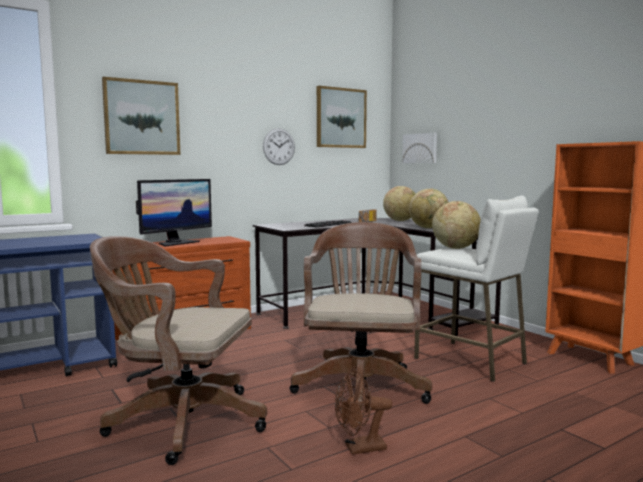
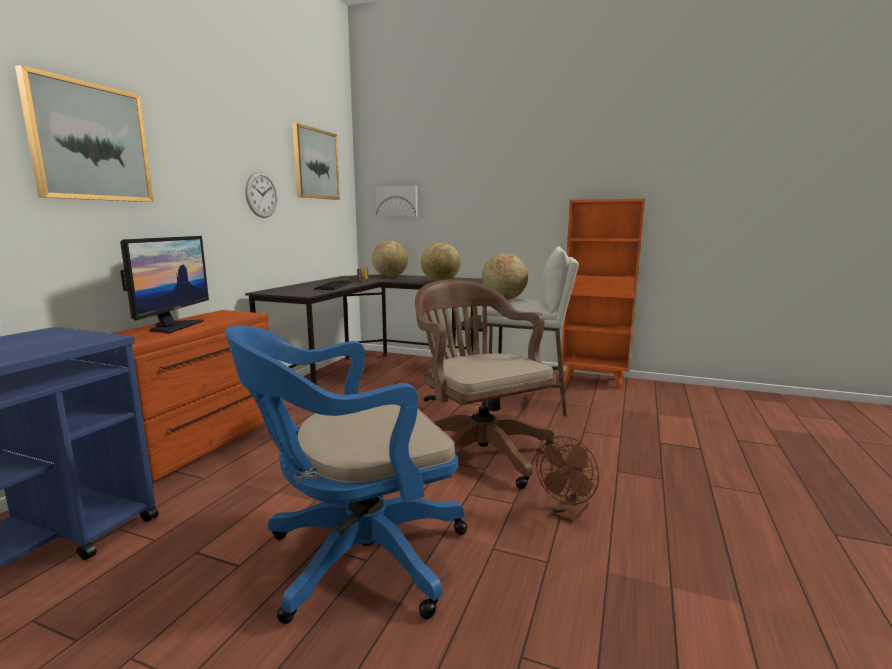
camera: 35 degrees left, 5 degrees up
brown office chair [90,236,267,465] -> blue office chair [225,325,467,624]

